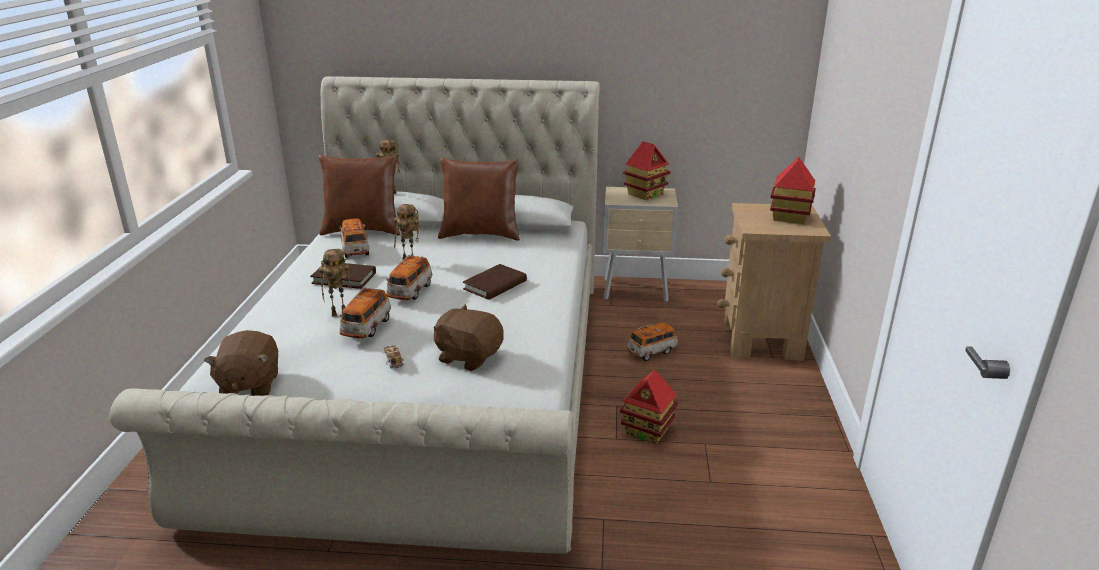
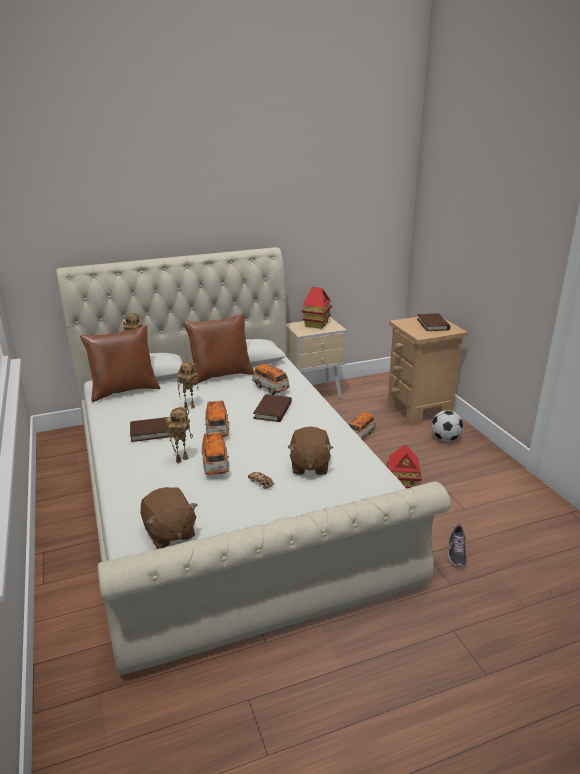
camera: 25 degrees left, 0 degrees up
toy car [339,218,369,258] -> toy car moved to [252,364,290,395]
brown plush toy [434,304,503,371] -> brown plush toy turned 90 degrees counterclockwise [288,426,333,475]
toy house [770,157,816,224] -> brown book [417,313,450,331]
none -> football [431,410,463,441]
none -> shoe [448,523,467,567]

